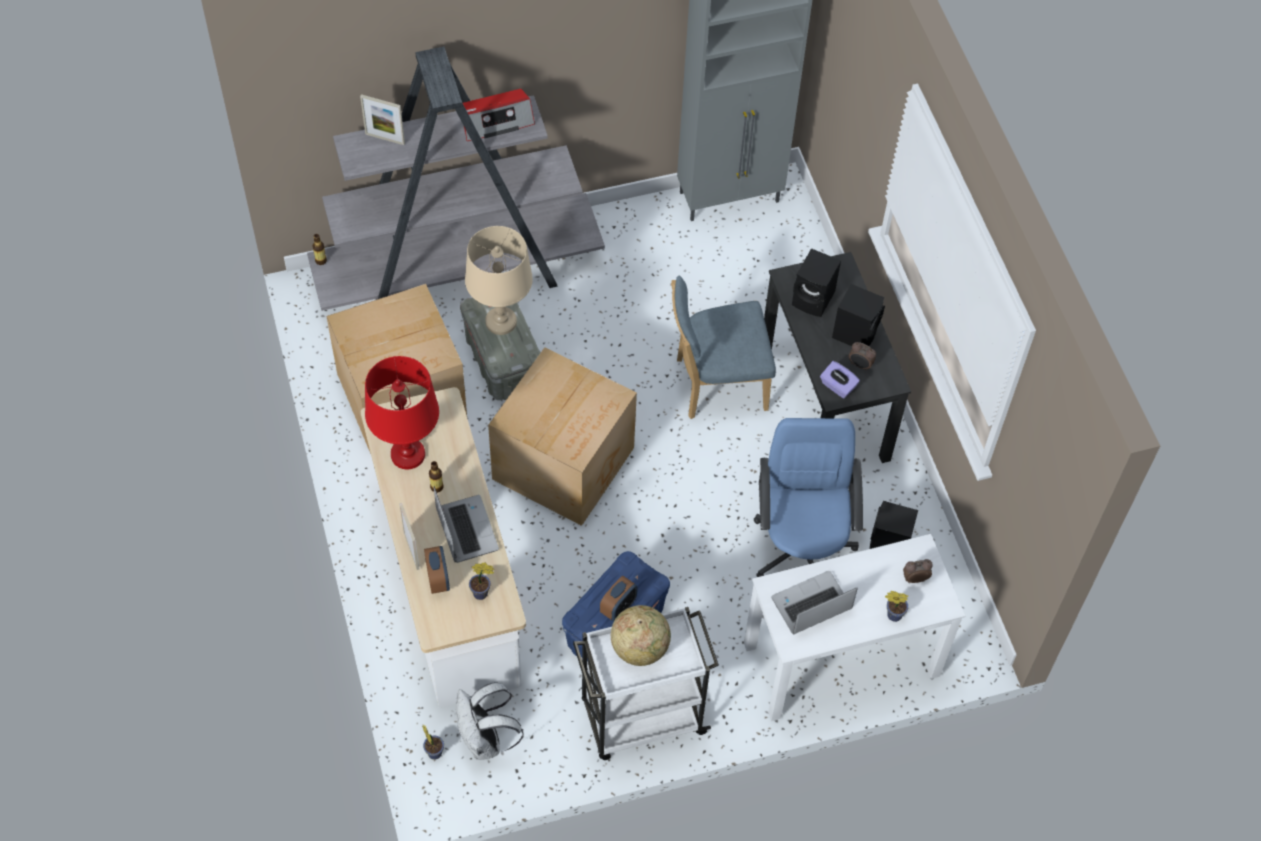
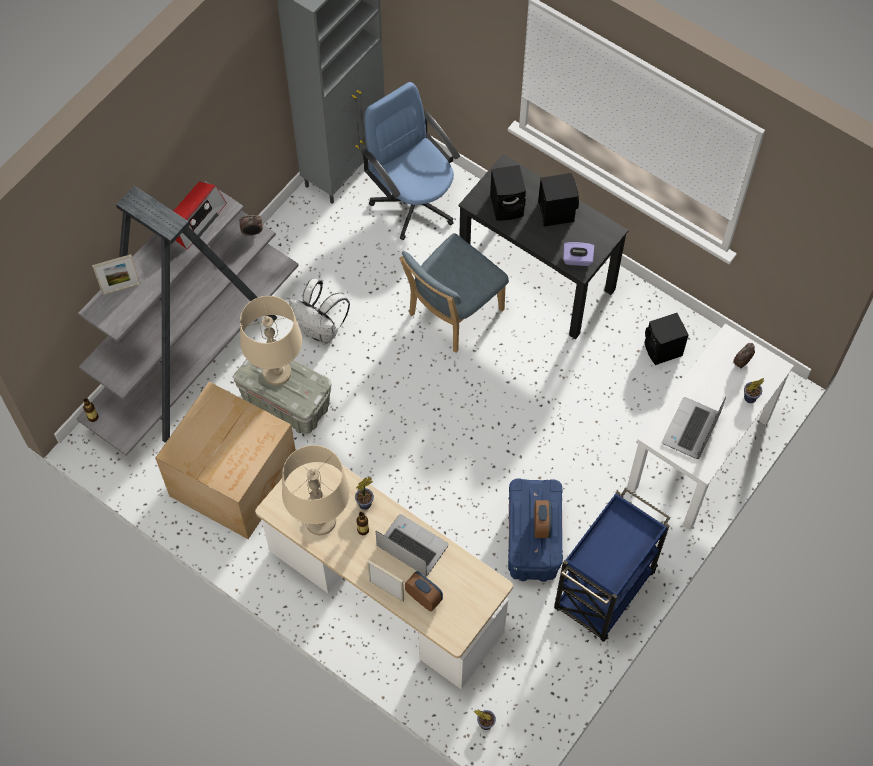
camera: 35 degrees left, 5 degrees up
red table lamp [365,356,439,469] -> beige table lamp [282,445,350,535]
white backpack [456,682,524,760] -> white backpack moved to [289,279,350,345]
potted plant [469,562,494,600] -> potted plant moved to [355,477,374,510]
cardboard box [488,347,637,526] -> none
white cart [573,607,719,760] -> blue cart [554,488,671,642]
globe [611,605,671,666] -> none
blue office chair [754,418,863,577] -> blue office chair moved to [361,82,460,240]
alarm clock [849,342,876,371] -> alarm clock moved to [239,215,263,236]

